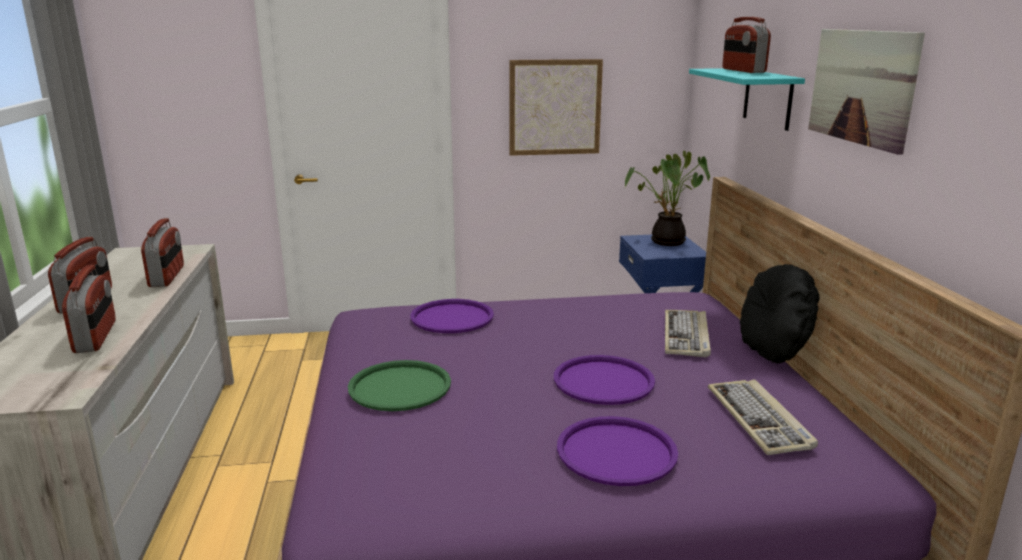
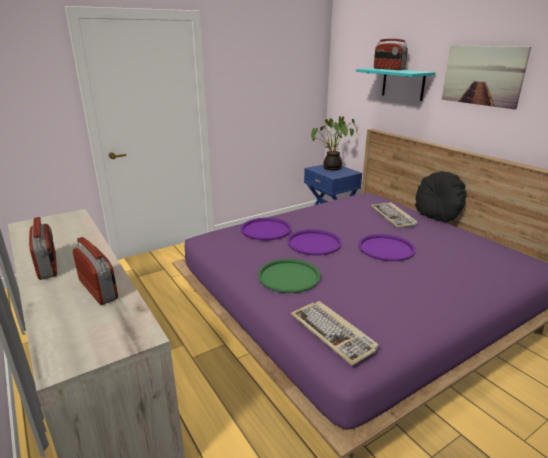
camera: 25 degrees left, 5 degrees up
radio [141,218,184,287] -> none
picture [509,57,603,156] -> none
purple tray [557,416,678,486] -> purple tray moved to [287,229,342,255]
keyboard [708,379,818,455] -> keyboard moved to [291,301,379,366]

